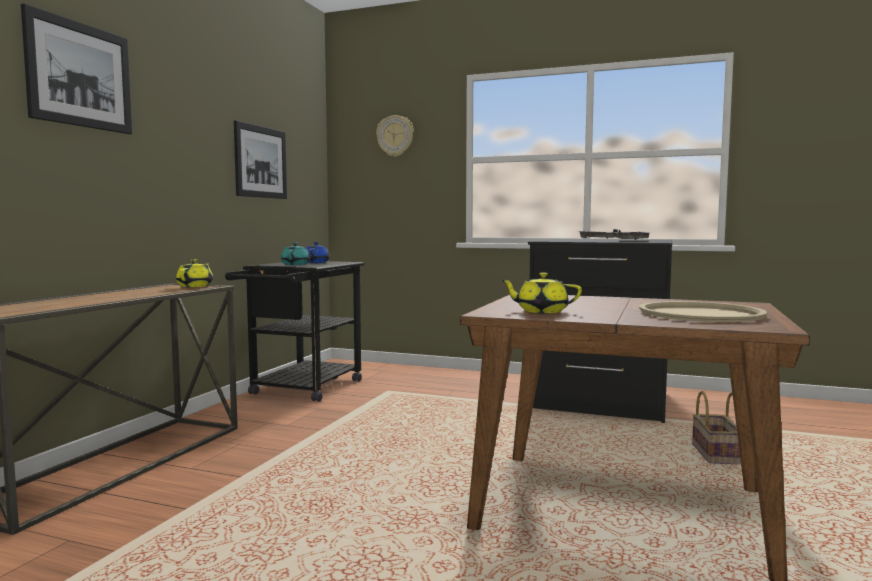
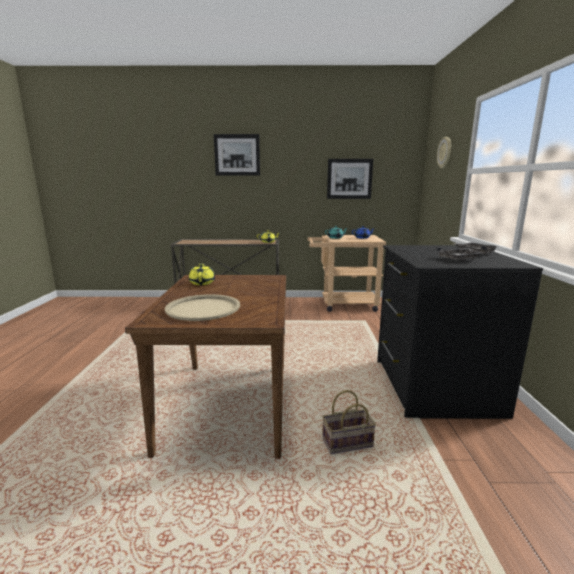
camera: 70 degrees right, 10 degrees up
black cart [225,261,364,402] -> beige cart [307,235,386,312]

